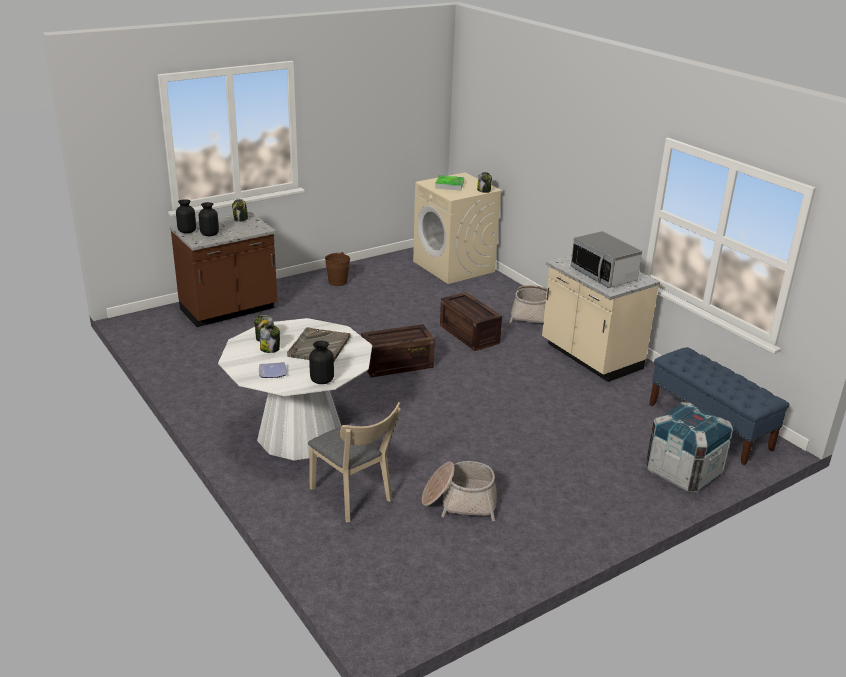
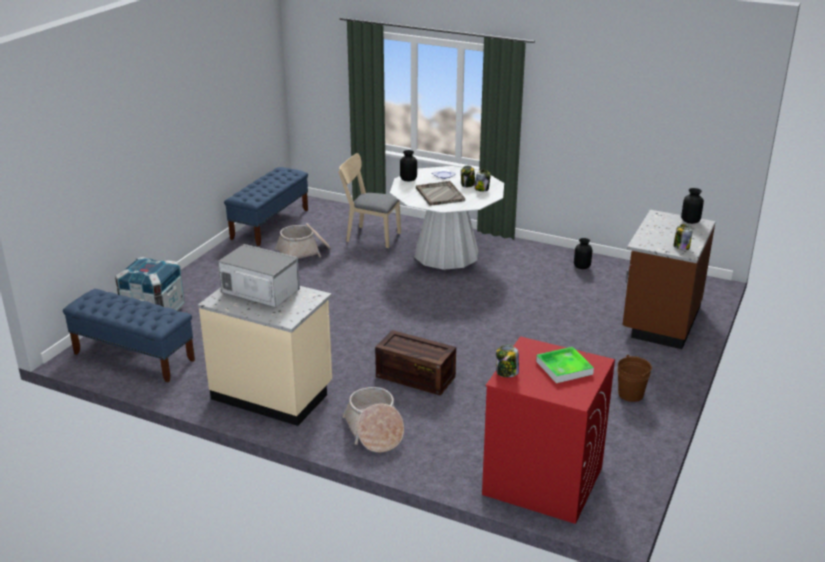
camera: 150 degrees right, 0 degrees up
black vase [199,202,219,236] -> black vase moved to [574,238,592,269]
crate [361,324,435,378] -> none
beige washing machine [413,173,503,284] -> red washing machine [482,336,615,524]
none -> blue bench [224,167,308,246]

